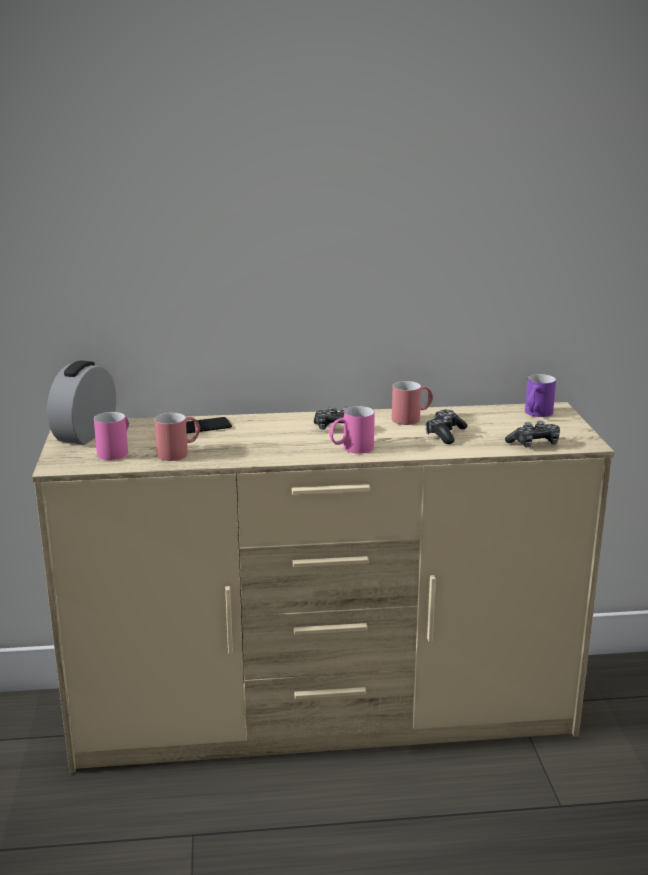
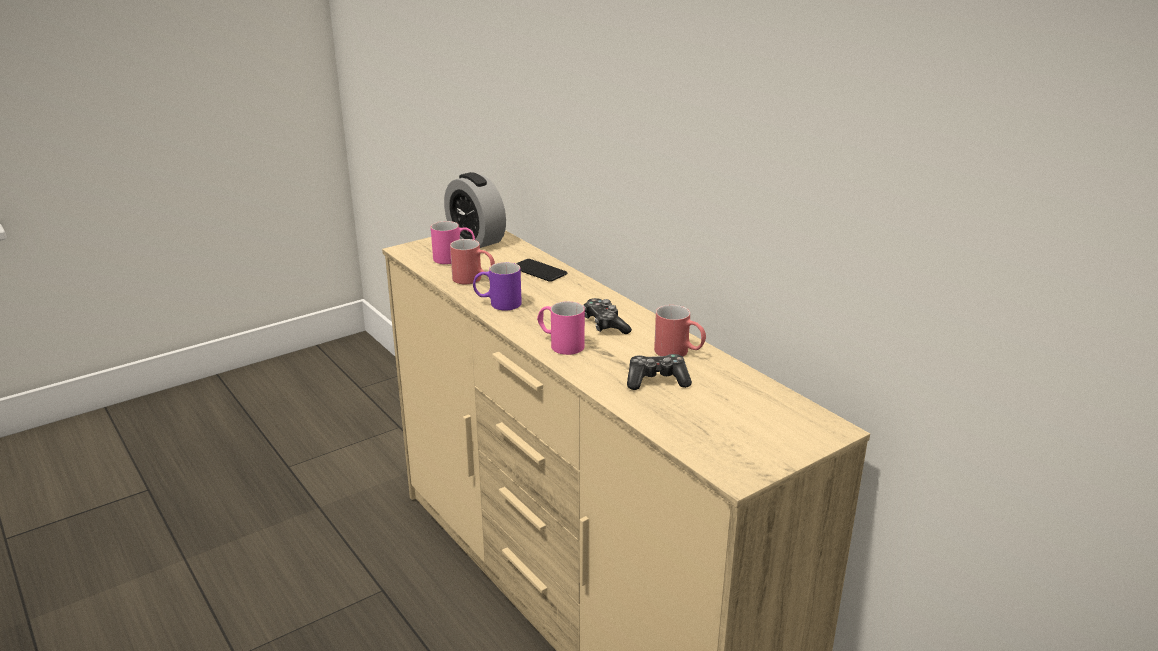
camera: 60 degrees right, 5 degrees up
alarm clock [47,360,116,445] -> alarm clock turned 120 degrees counterclockwise [444,172,506,248]
game controller [505,421,560,448] -> none
purple mug [525,374,556,417] -> purple mug moved to [473,262,522,310]

